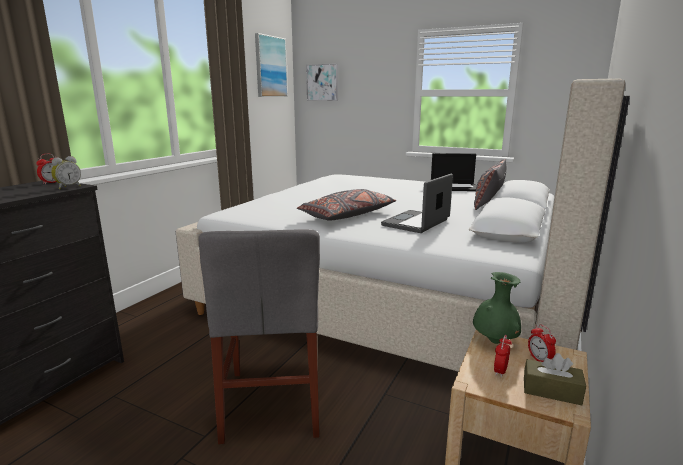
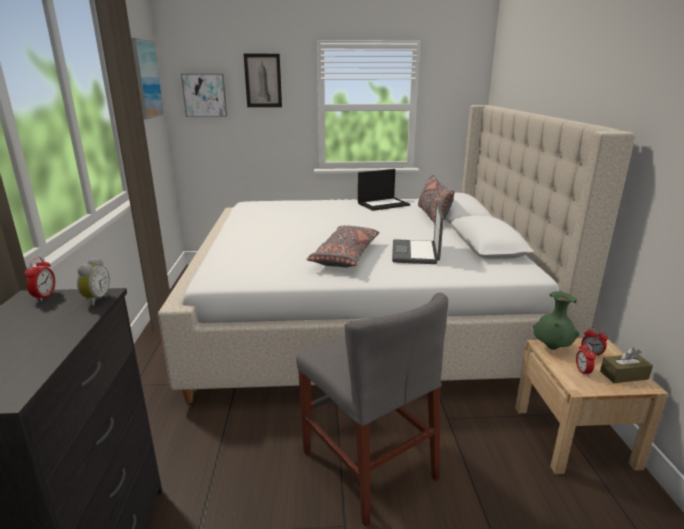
camera: 30 degrees left, 5 degrees up
none -> picture [244,54,282,107]

